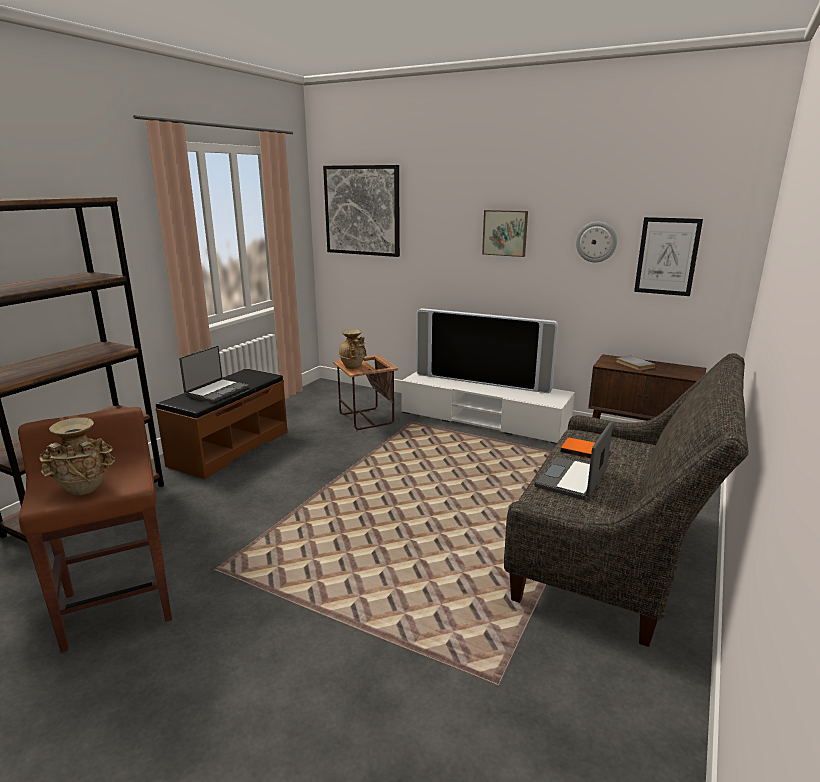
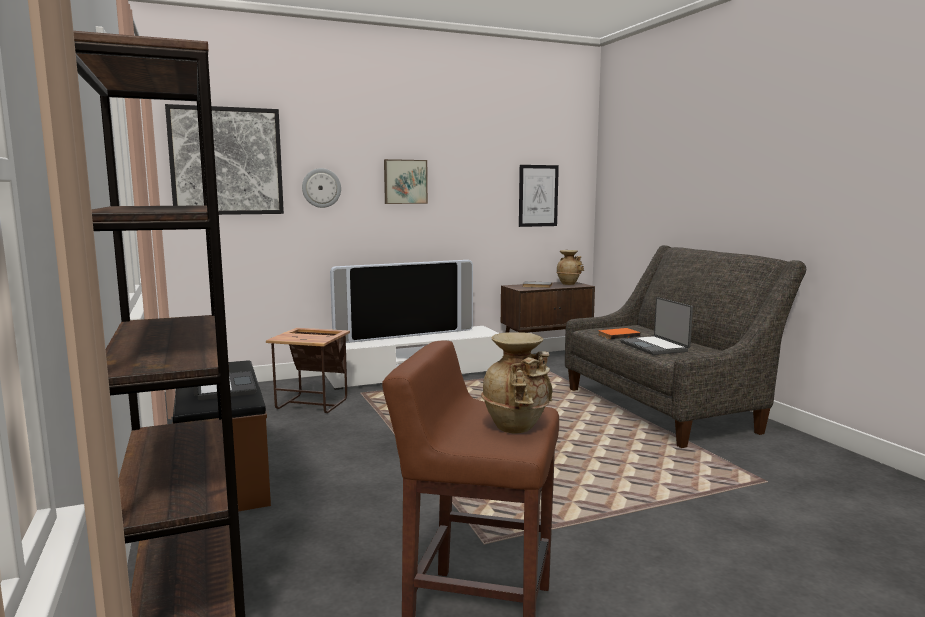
camera: 50 degrees left, 10 degrees down
beige vase [339,329,367,369] -> beige vase moved to [556,250,584,285]
wall clock [576,222,617,262] -> wall clock moved to [302,168,341,208]

